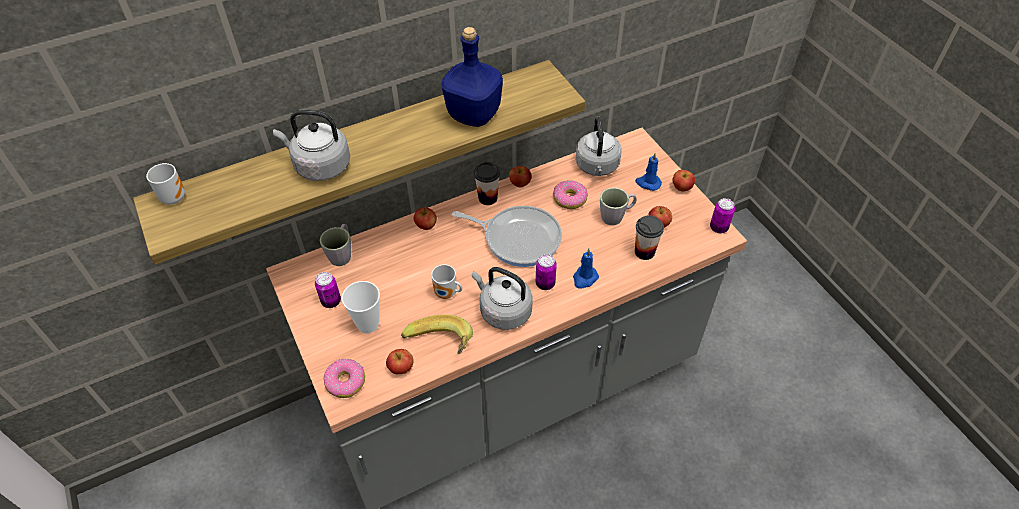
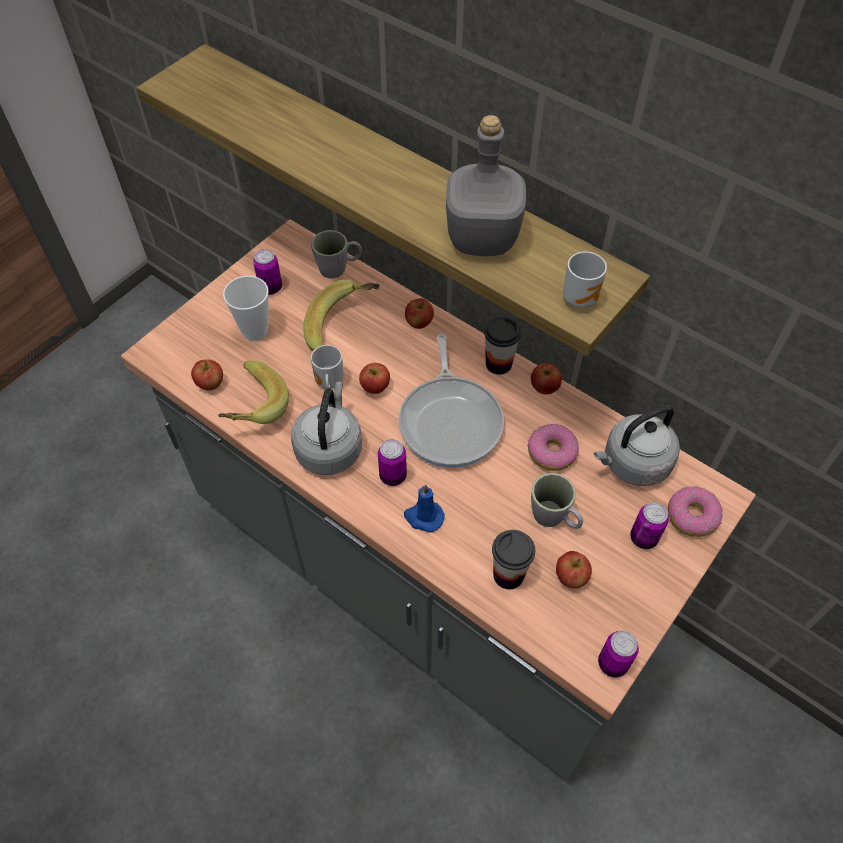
camera: 65 degrees right, 5 degrees up
mug [146,163,185,204] -> mug moved to [563,252,607,308]
grey kettle [273,109,350,181] -> none
donut [324,359,365,398] -> donut moved to [668,486,723,537]
blue bottle [442,27,503,127] -> grey bottle [446,115,526,256]
blue candle [635,153,662,191] -> can [630,502,669,549]
apple [673,170,695,192] -> apple moved to [359,363,390,394]
none -> banana [303,279,379,351]

